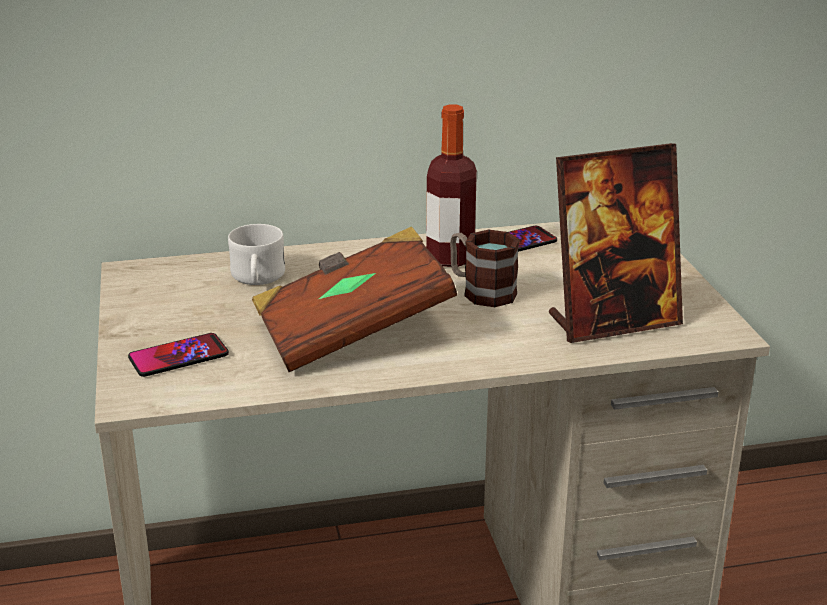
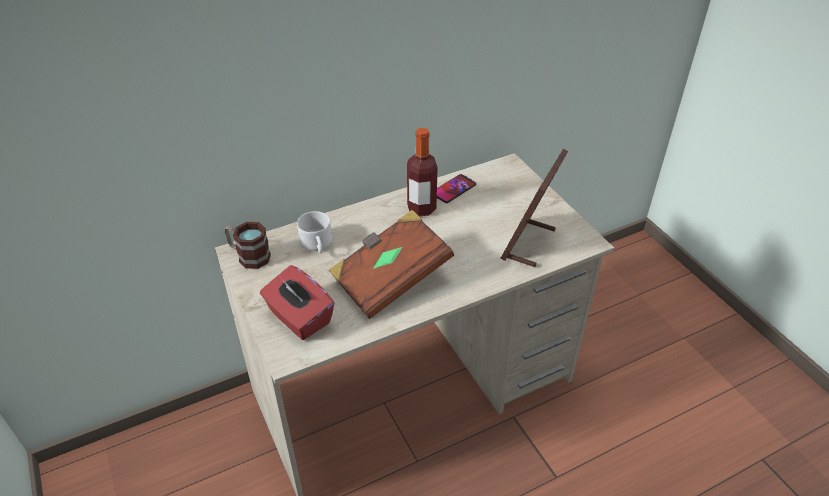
camera: 15 degrees left, 15 degrees up
phone [128,333,229,377] -> red tissue box [260,265,334,340]
mug [450,230,520,307] -> mug moved to [224,222,271,269]
picture frame [549,143,683,343] -> picture frame turned 150 degrees clockwise [501,149,568,267]

